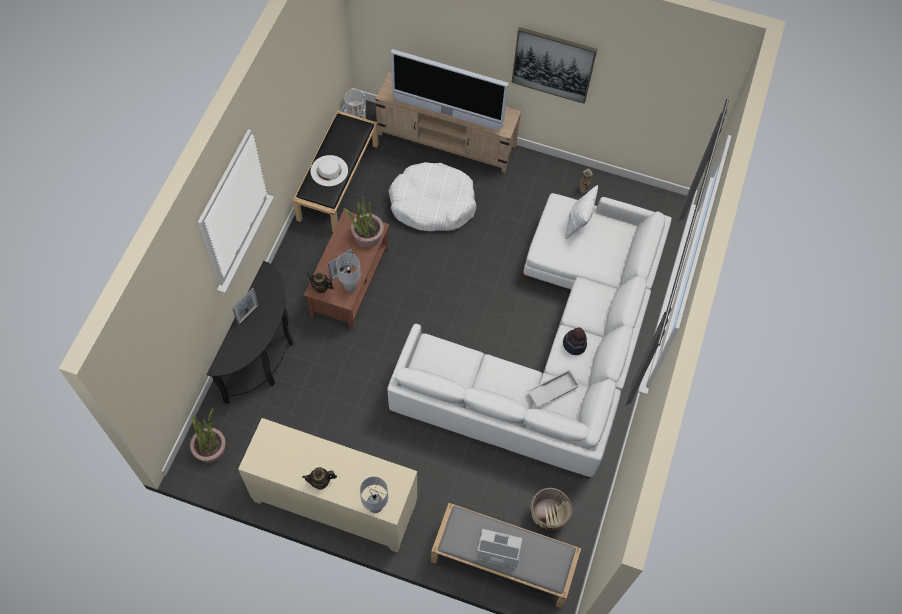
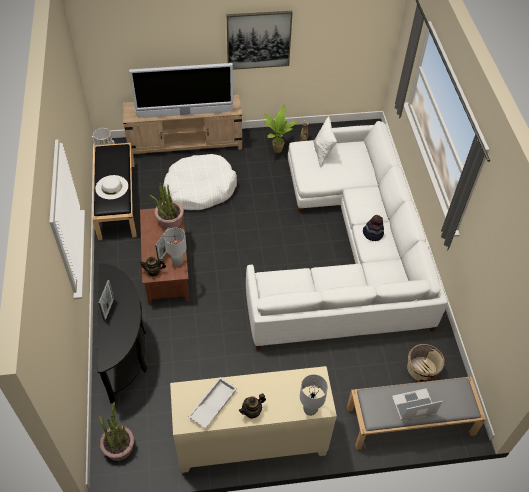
camera: 25 degrees left, 10 degrees down
white tray [527,369,580,407] -> white tray moved to [188,377,237,429]
none -> potted plant [264,104,298,153]

